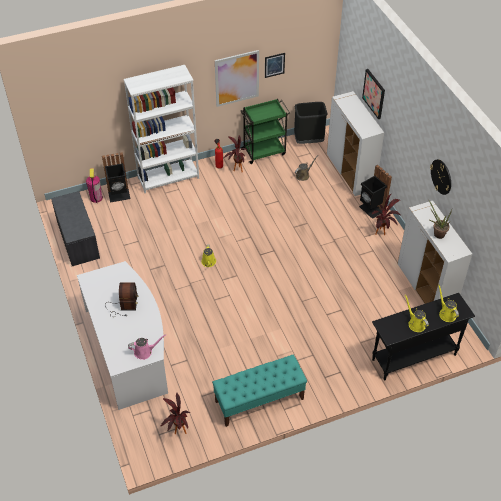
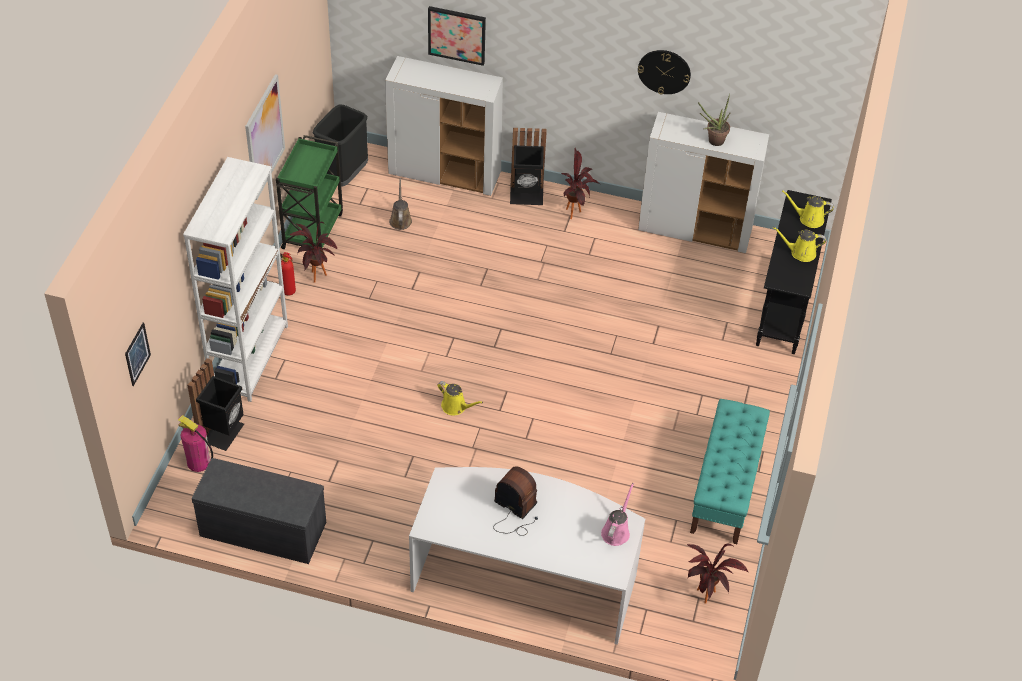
camera: 55 degrees left, 0 degrees up
picture [265,53,285,78] -> picture moved to [125,322,151,386]

